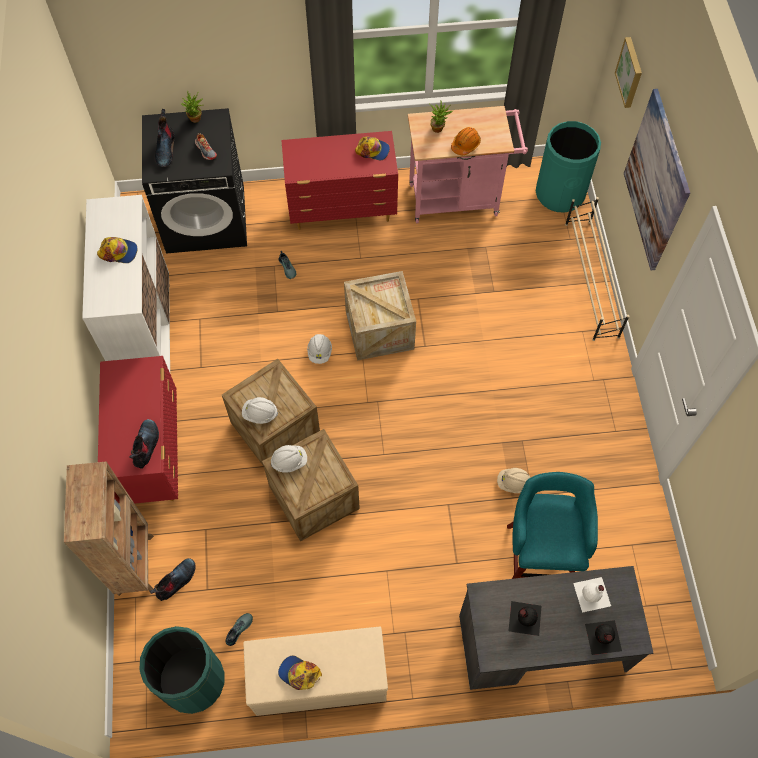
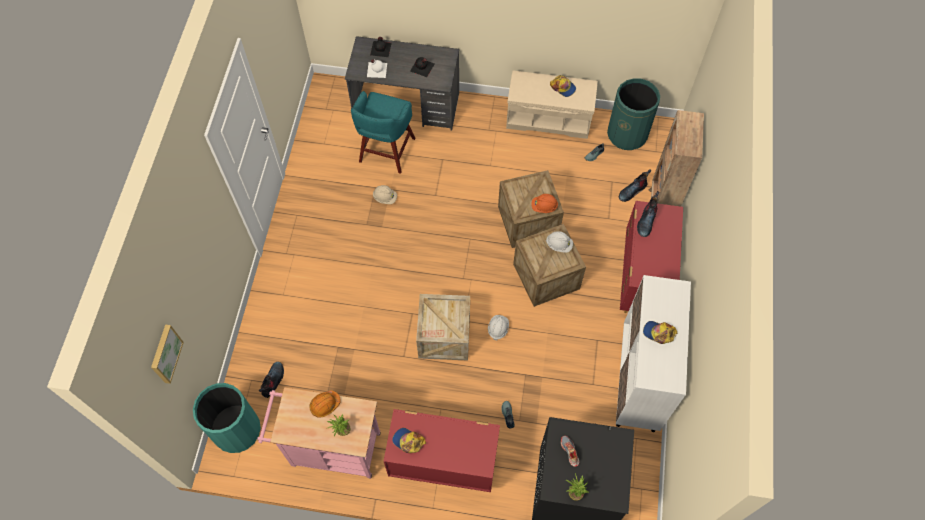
camera: 165 degrees left, 0 degrees up
boot [155,109,174,167] -> boot moved to [259,362,284,398]
white hard hat [271,445,307,473] -> orange hard hat [531,194,558,213]
beige shoe rack [565,197,629,341] -> none
picture [624,89,690,270] -> none

